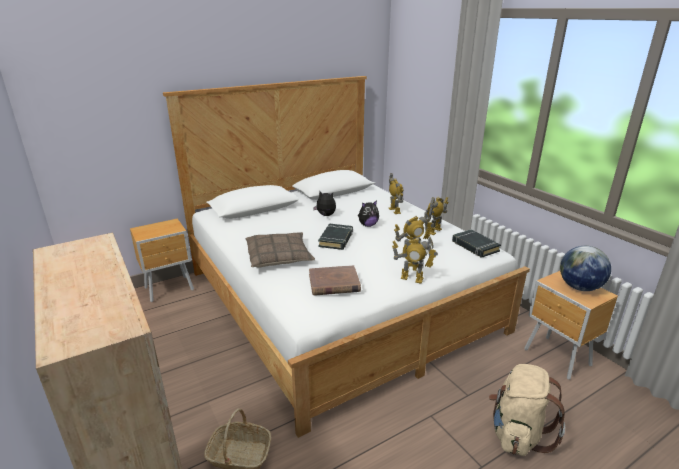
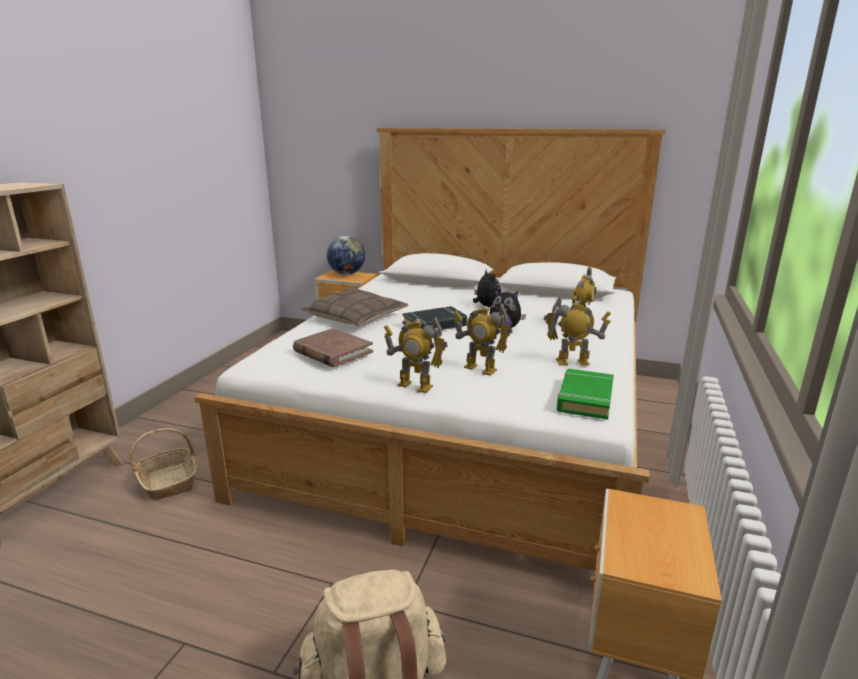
camera: 50 degrees right, 5 degrees down
toy robot [392,237,438,284] -> toy robot turned 45 degrees counterclockwise [384,317,448,393]
black book [452,229,501,258] -> green book [557,369,614,420]
globe [560,246,611,291] -> globe moved to [327,236,365,275]

